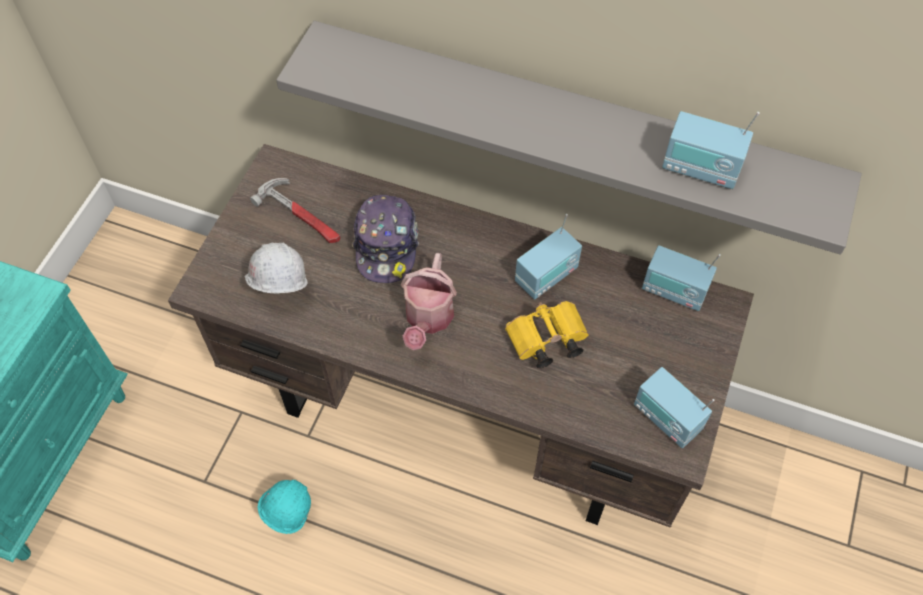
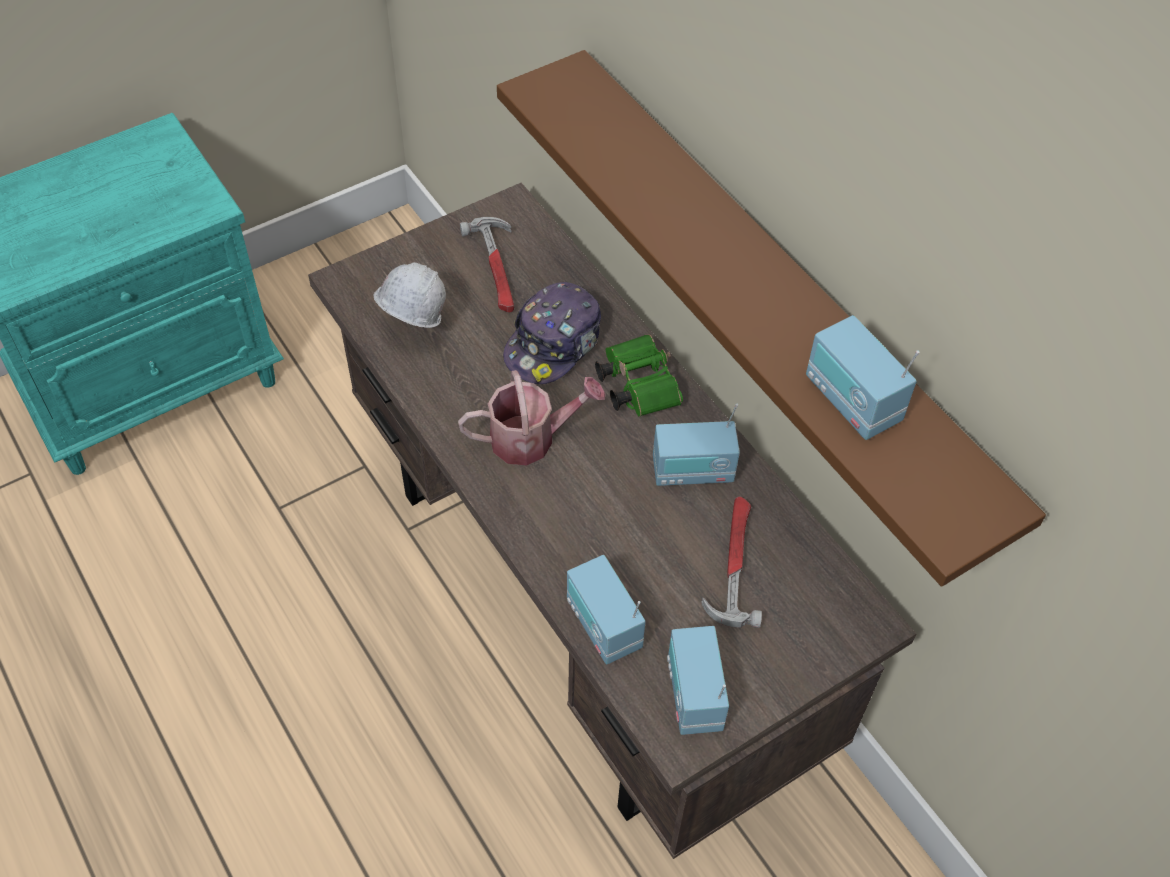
camera: 35 degrees right, 5 degrees down
turquoise hard hat [257,480,311,534] -> none
grey shelf [276,21,862,255] -> brown shelf [497,50,1046,587]
watering can [401,253,457,350] -> watering can turned 150 degrees counterclockwise [458,370,605,466]
yellow binoculars [505,301,589,368] -> none
radio [642,245,721,311] -> radio moved to [567,555,646,665]
none -> green binoculars [595,335,683,417]
none -> hammer [701,496,762,628]

